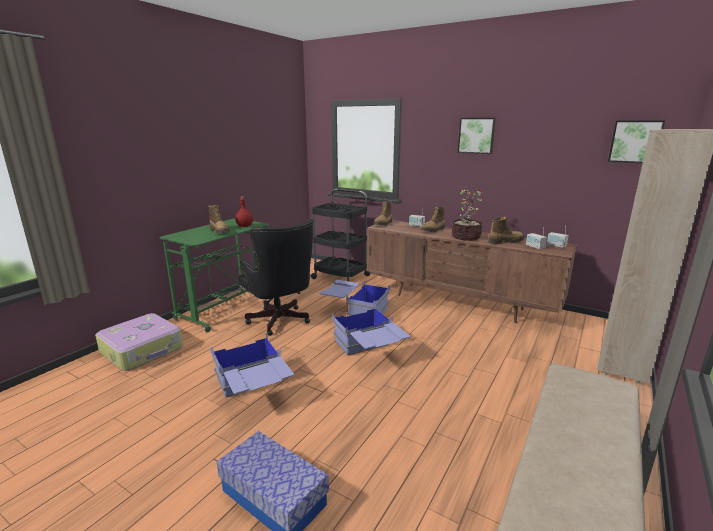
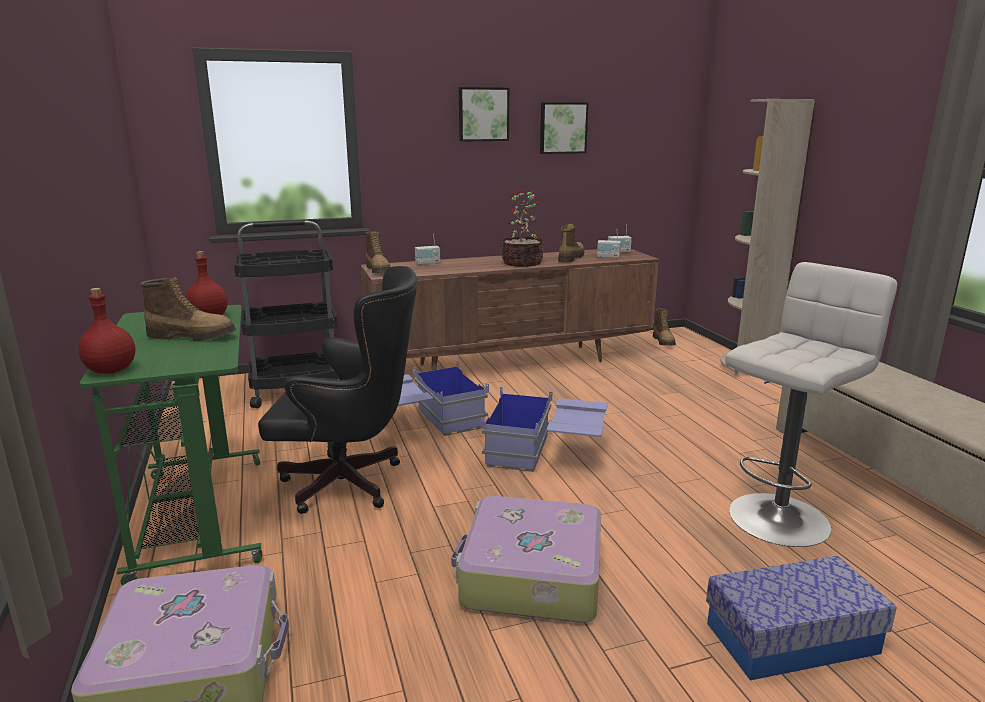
camera: 50 degrees left, 0 degrees up
blue storage box [210,333,294,397] -> suitcase [451,496,601,622]
boot [420,207,445,232] -> boot moved to [653,309,676,346]
picture [608,120,665,163] -> picture moved to [540,102,589,154]
none -> red bottle [78,288,135,374]
none -> white stool [725,262,897,547]

